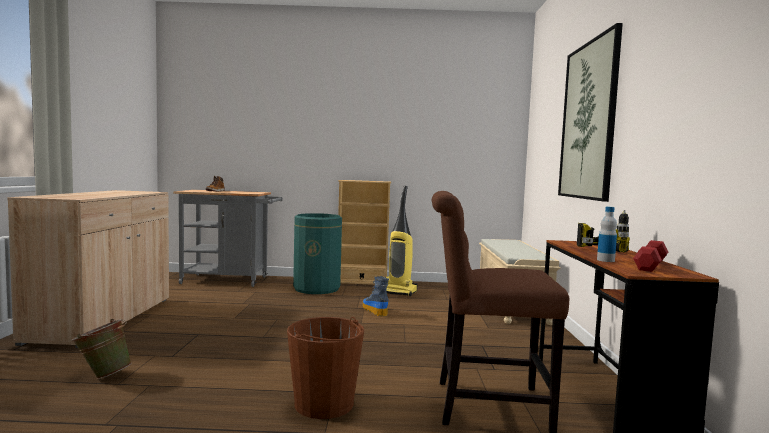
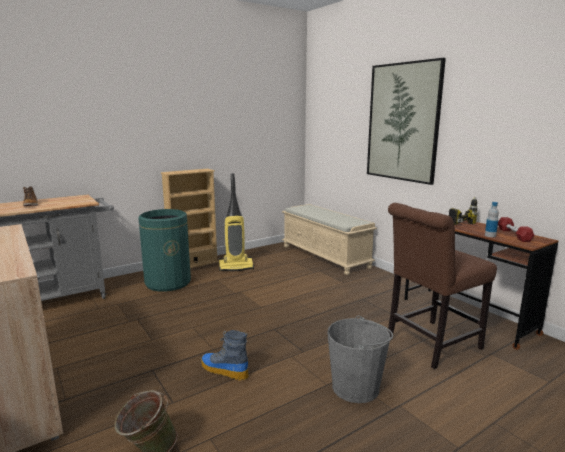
camera: 35 degrees left, 10 degrees up
brown bucket [287,317,364,419] -> grey bucket [327,316,393,403]
boot [363,276,389,317] -> boot moved to [201,330,249,380]

